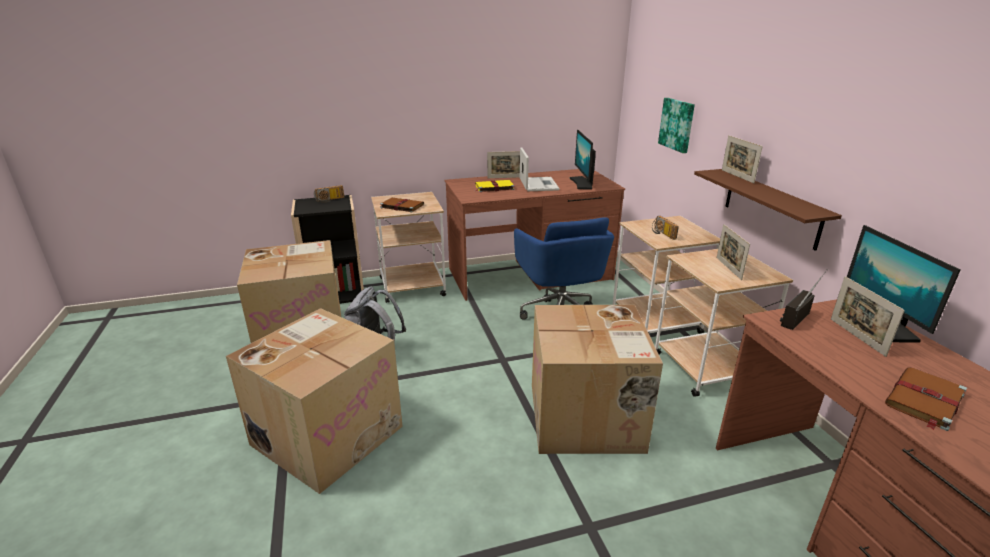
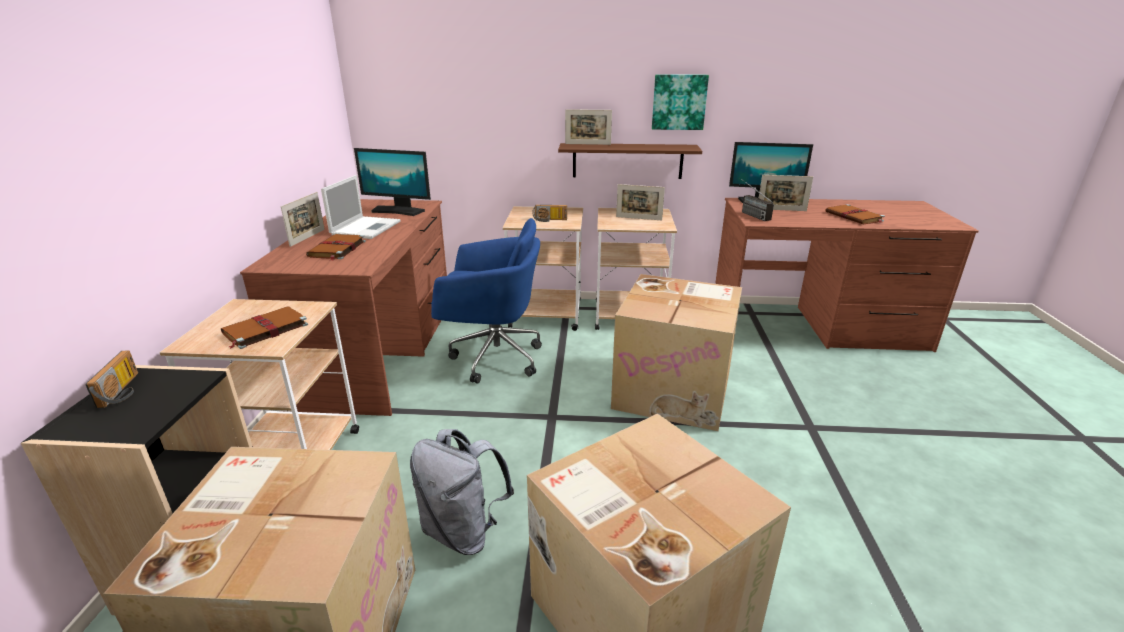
camera: 70 degrees left, 0 degrees up
yellow book [475,180,514,192] -> brown book [306,234,366,261]
laptop [520,147,560,191] -> laptop turned 90 degrees clockwise [321,175,401,239]
picture [658,98,695,153] -> picture moved to [652,74,709,130]

